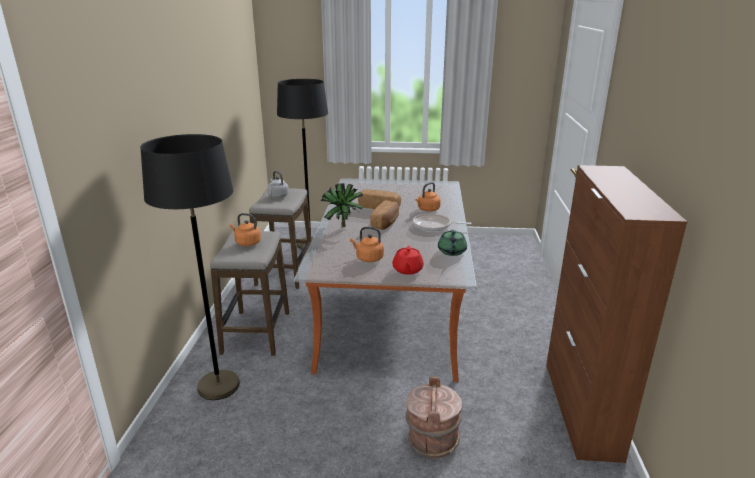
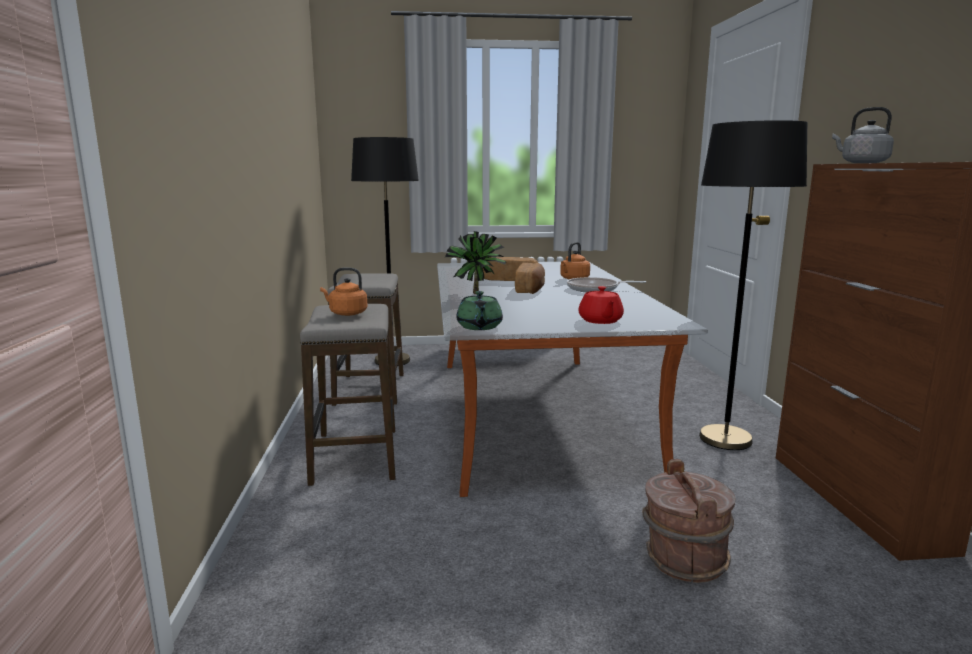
camera: 10 degrees left, 10 degrees down
black floor lamp [140,134,240,400] -> black floor lamp moved to [699,120,808,450]
grey kettle [267,171,289,198] -> grey kettle moved to [832,107,894,163]
orange kettle [350,227,384,262] -> none
green teapot [438,230,467,256] -> green teapot moved to [456,291,503,330]

